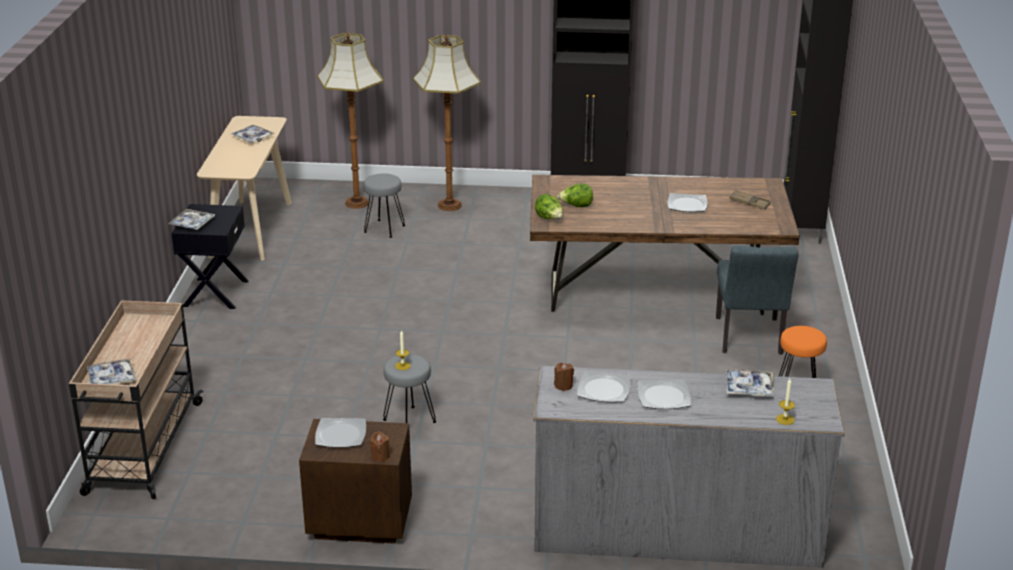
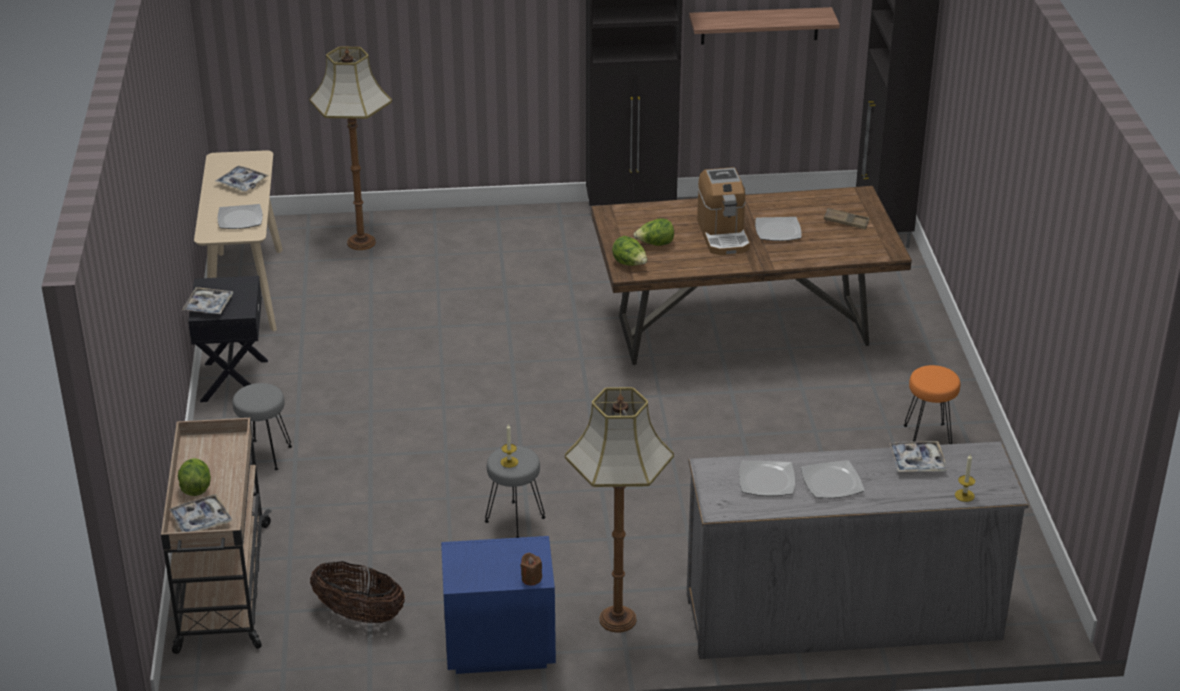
camera: 10 degrees left, 5 degrees up
brown nightstand [299,419,412,544] -> blue nightstand [441,536,556,674]
plate [315,418,366,448] -> plate moved to [218,204,263,229]
grey stool [364,174,405,238] -> grey stool moved to [233,383,292,470]
floor lamp [413,35,481,211] -> floor lamp moved to [565,387,674,633]
brown candle [554,363,574,391] -> none
grey chair [716,246,799,355] -> none
none -> lettuce [178,458,211,496]
none -> basket [310,561,405,623]
none -> shelf [689,7,840,45]
none -> coffee machine [697,167,750,255]

